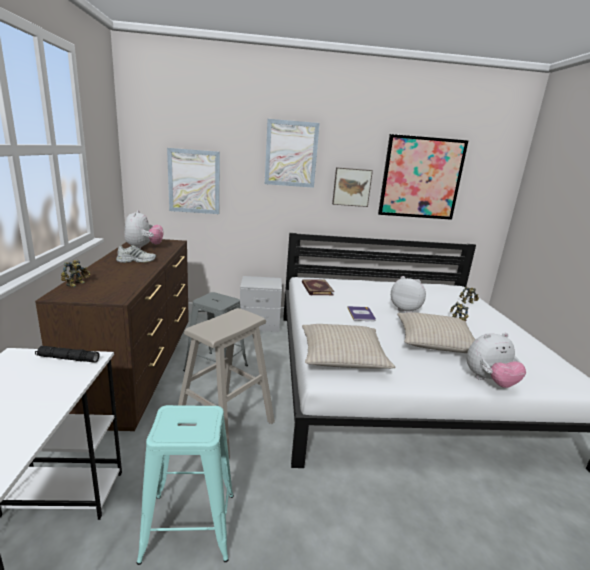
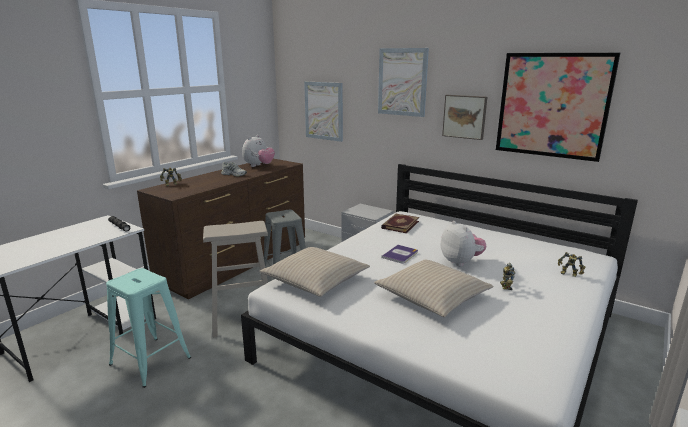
camera: 40 degrees right, 0 degrees up
plush toy [466,333,526,388] -> none

